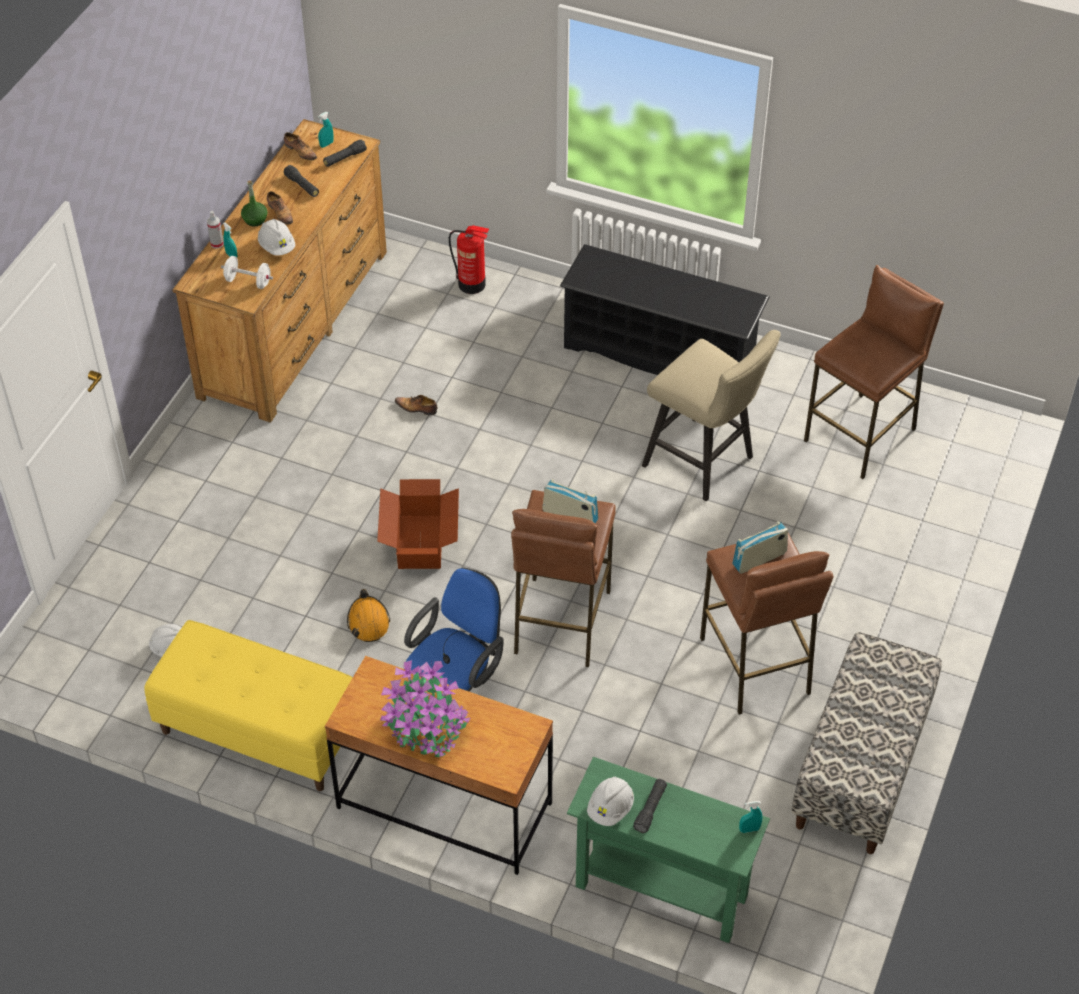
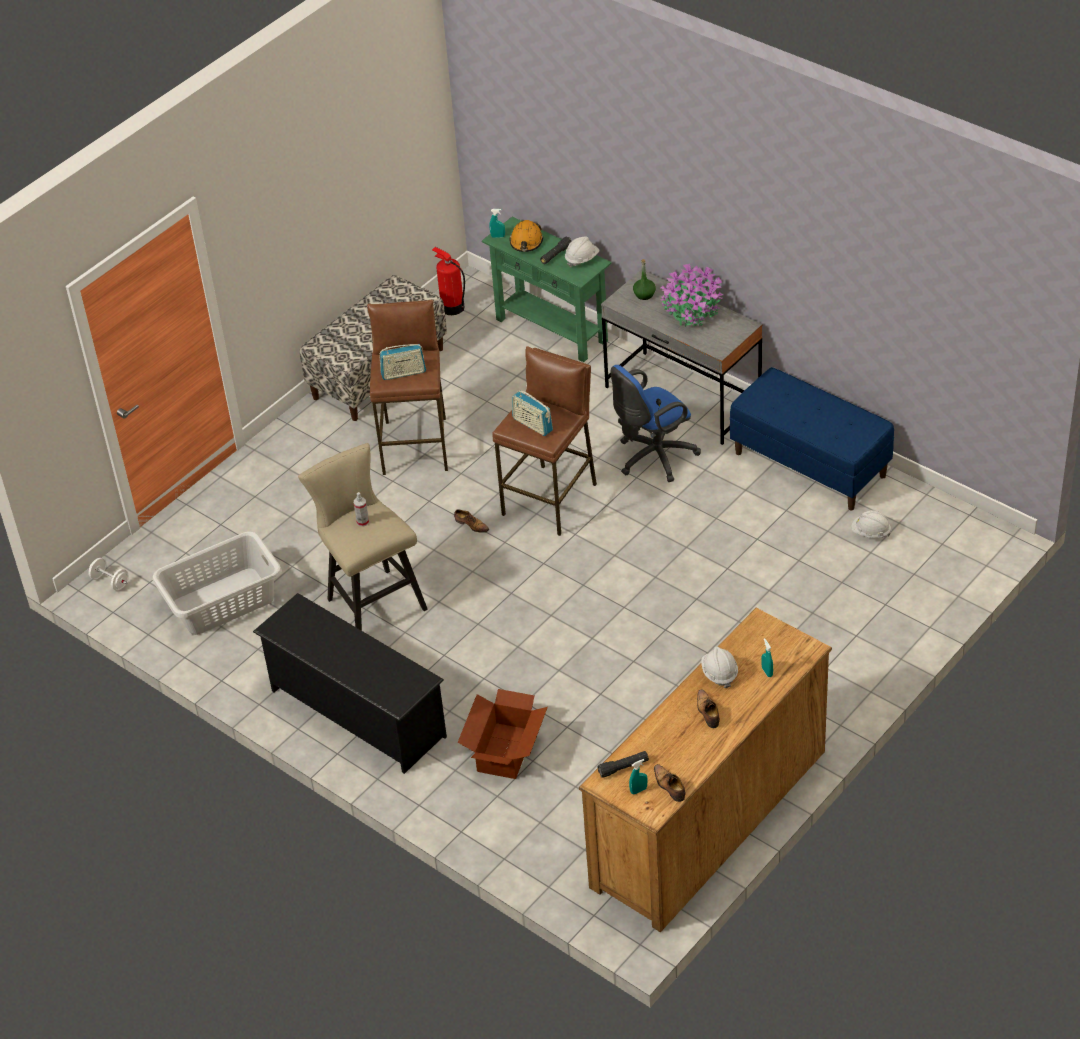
camera: 160 degrees left, 5 degrees down
yellow bench [144,620,353,791] -> blue bench [730,367,894,510]
spray bottle [207,211,224,248] -> spray bottle moved to [354,492,369,527]
white dumbbell [221,256,273,289] -> white dumbbell moved to [89,558,128,591]
green bottle [241,180,268,226] -> green bottle moved to [633,259,656,300]
black flashlight [284,165,319,197] -> none
brown desk [325,656,553,875] -> grey desk [601,270,762,445]
orange hard hat [347,589,390,642] -> orange hard hat moved to [510,220,543,252]
cardboard box [377,479,459,569] -> cardboard box moved to [457,689,548,779]
shoe [395,395,437,415] -> shoe moved to [454,510,489,533]
fire extinguisher [449,225,489,294] -> fire extinguisher moved to [432,247,465,315]
brown stool [804,265,944,479] -> grey laundry basket [152,531,282,635]

